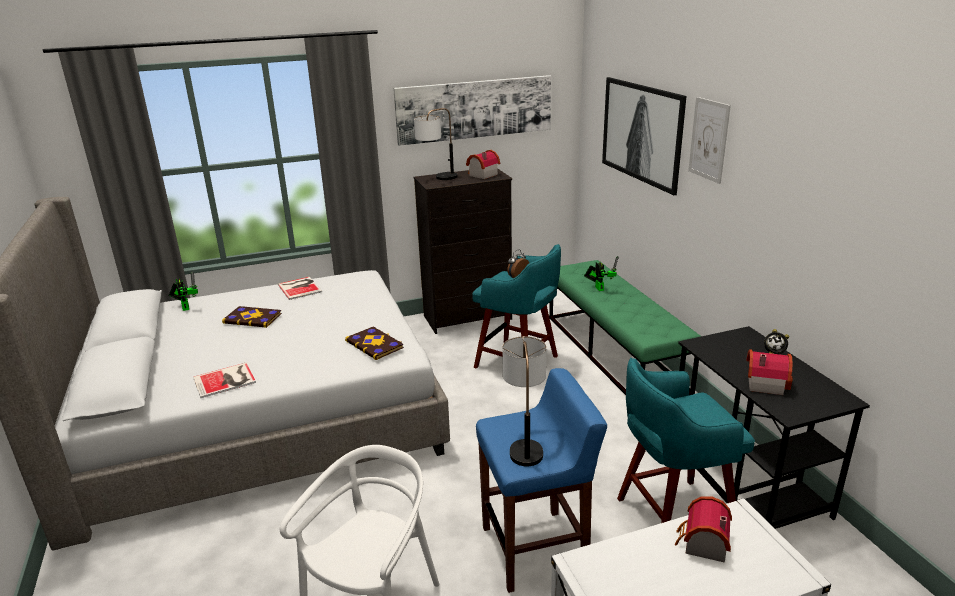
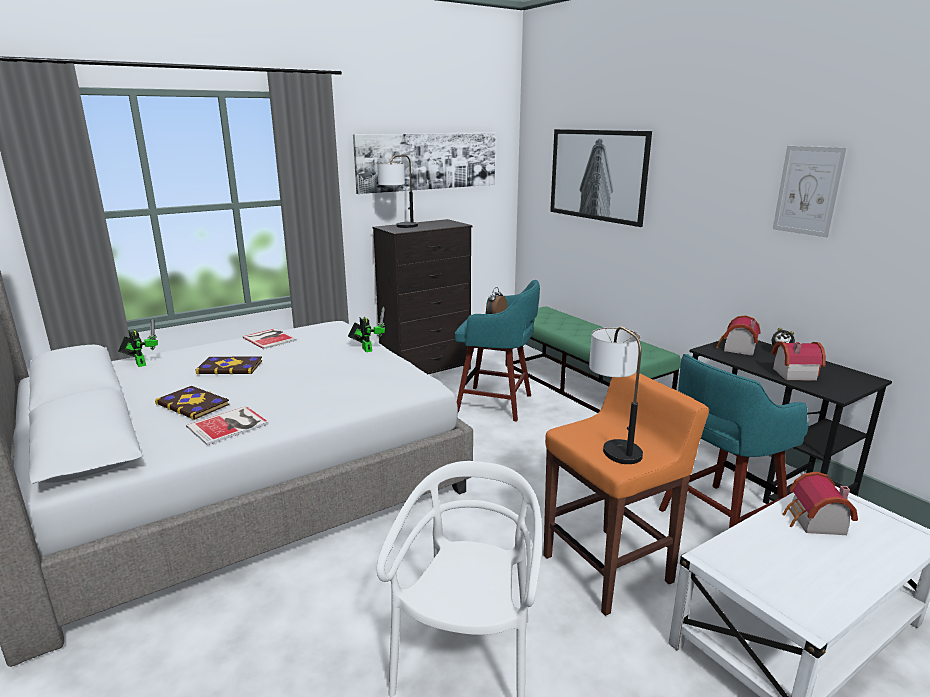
camera: 15 degrees left, 5 degrees down
book [345,327,404,360] -> book moved to [155,386,230,420]
toy house [466,150,500,179] -> toy house moved to [716,315,761,356]
blue stool [476,368,607,593] -> orange stool [544,372,709,616]
toy robot [584,256,619,291] -> toy robot moved to [348,307,385,352]
picture [688,97,731,184] -> picture moved to [773,146,847,238]

